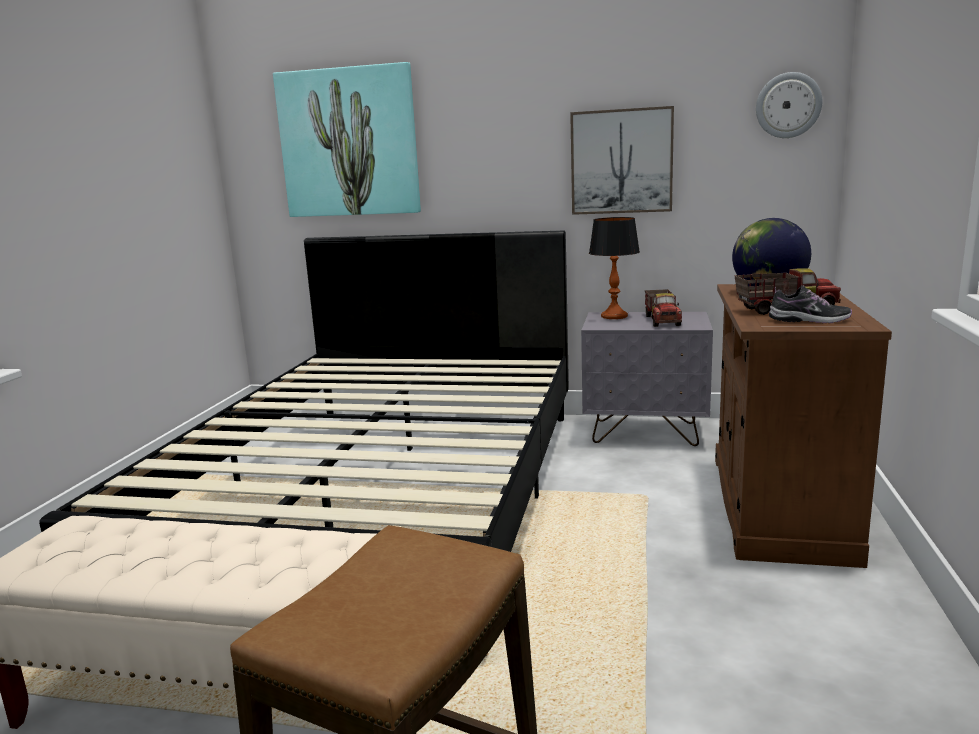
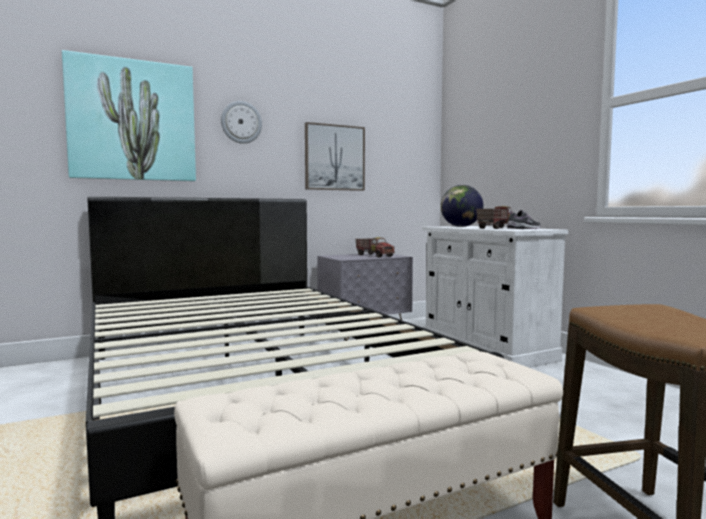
camera: 40 degrees left, 10 degrees down
table lamp [589,217,640,319] -> none
brown cabinet [715,284,892,568] -> white cabinet [422,226,568,368]
wall clock [756,72,822,138] -> wall clock moved to [221,101,262,144]

